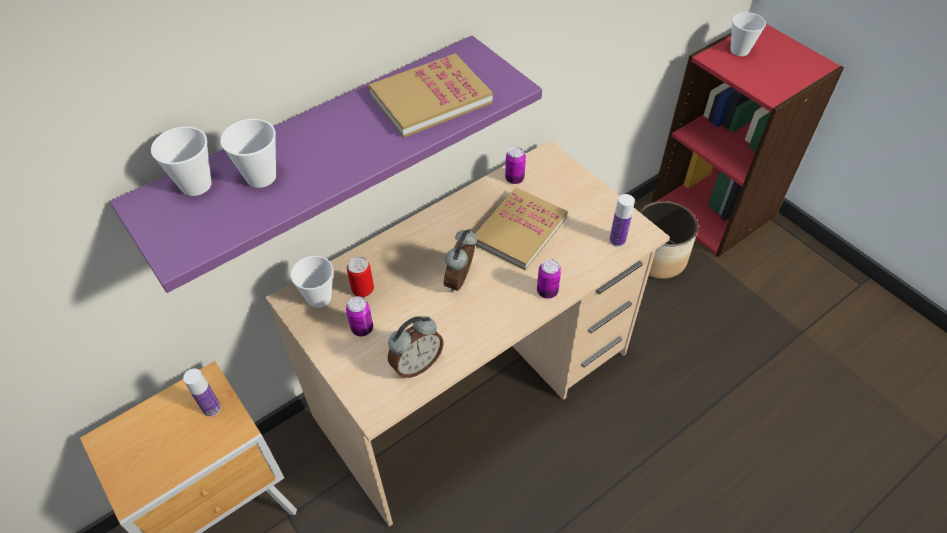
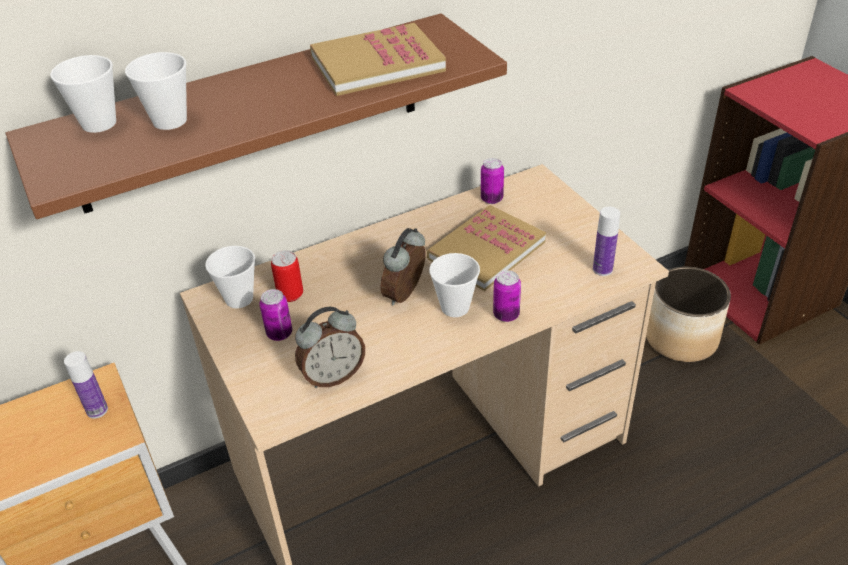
camera: 10 degrees right, 10 degrees down
purple shelf [110,36,542,293] -> brown shelf [6,13,507,219]
cup [730,12,766,56] -> cup moved to [429,253,480,317]

